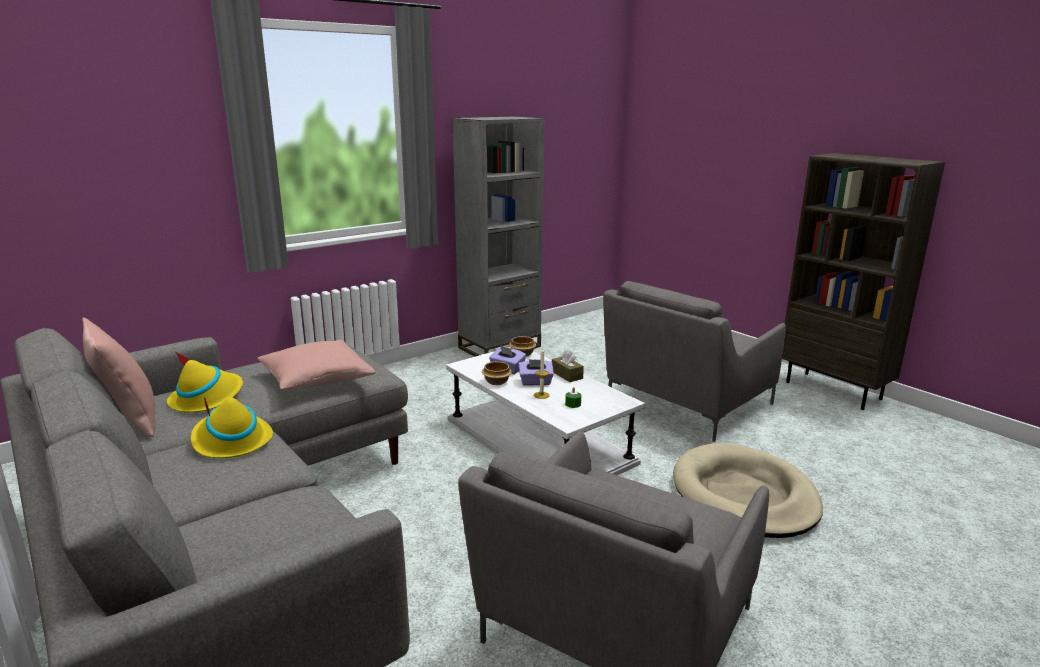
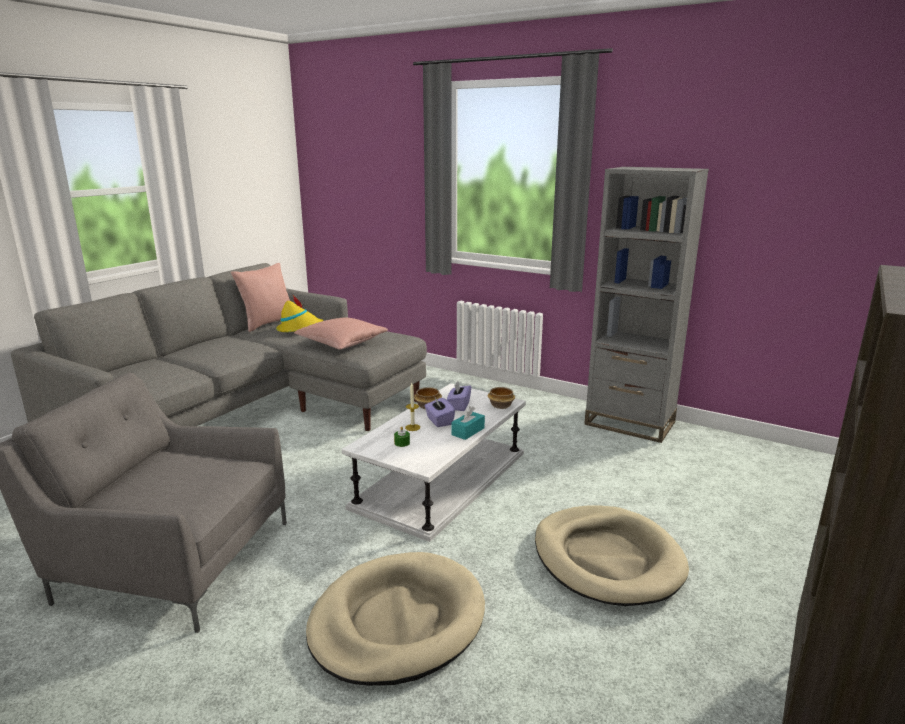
camera: 70 degrees right, 0 degrees up
yellow hat [191,397,273,458] -> none
brown tissue box [552,350,584,382] -> turquoise tissue box [451,406,485,440]
grey armchair [603,281,786,442] -> beige dog bed [535,505,689,606]

